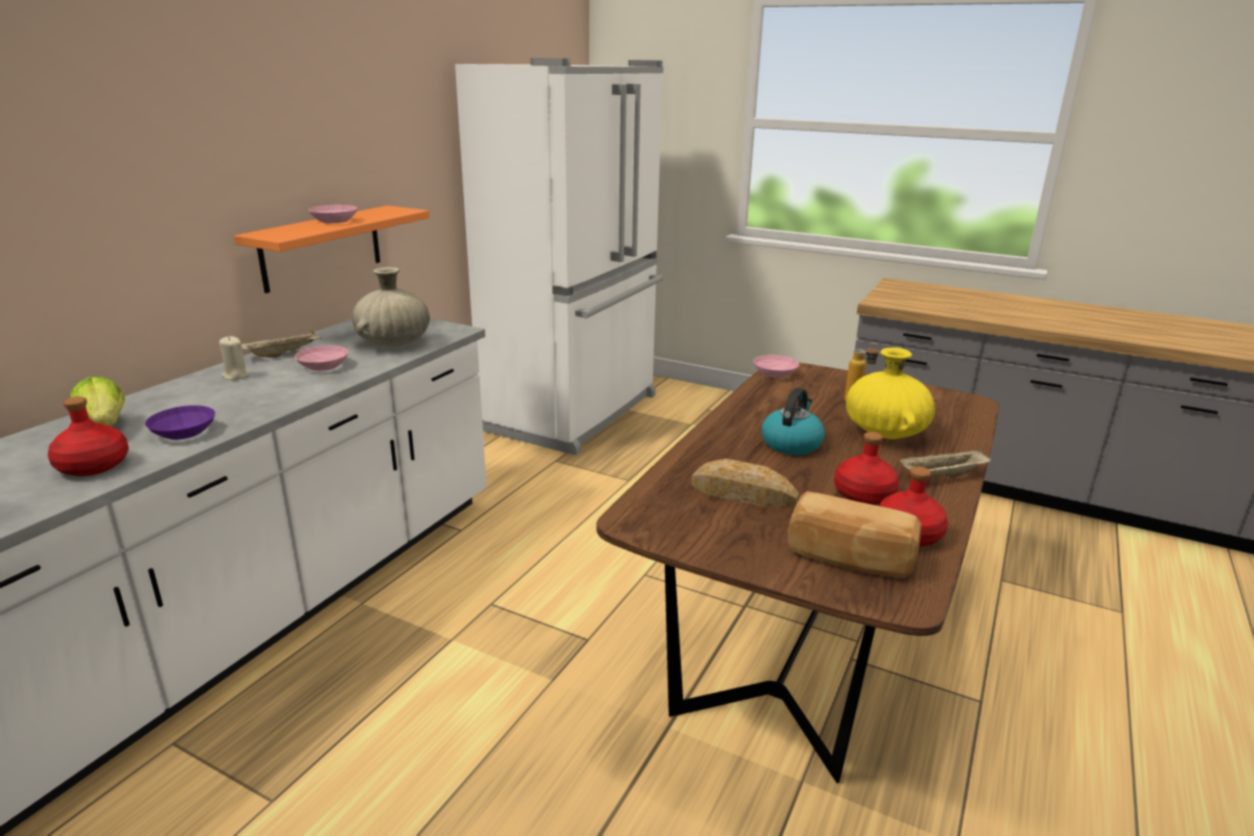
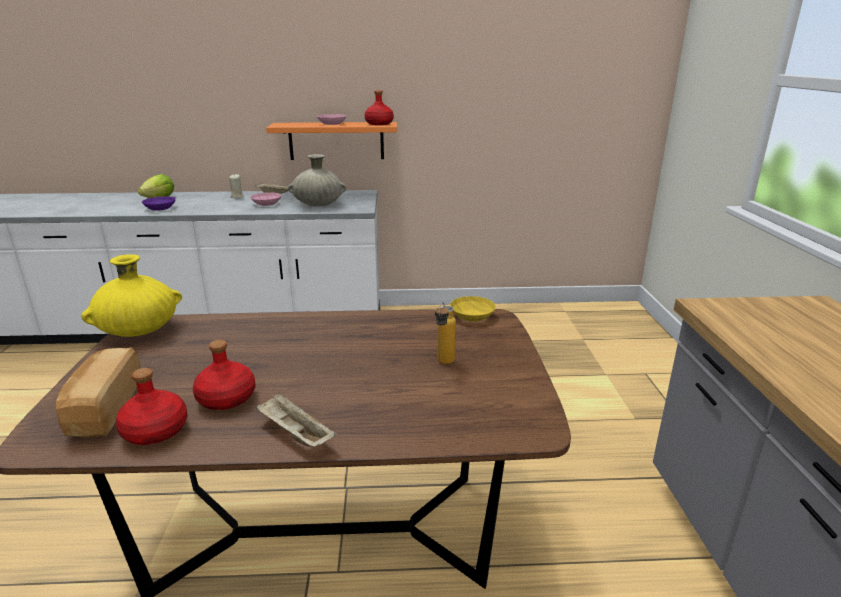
camera: 60 degrees right, 0 degrees up
red bottle [48,397,129,476] -> red bottle moved to [365,90,394,125]
white fridge [455,58,663,455] -> none
bread [691,459,799,508] -> none
pink bowl [753,355,799,378] -> yellow bowl [450,296,496,322]
kettle [762,388,825,455] -> none
yellow vase [846,348,935,439] -> yellow vase moved to [81,254,182,337]

